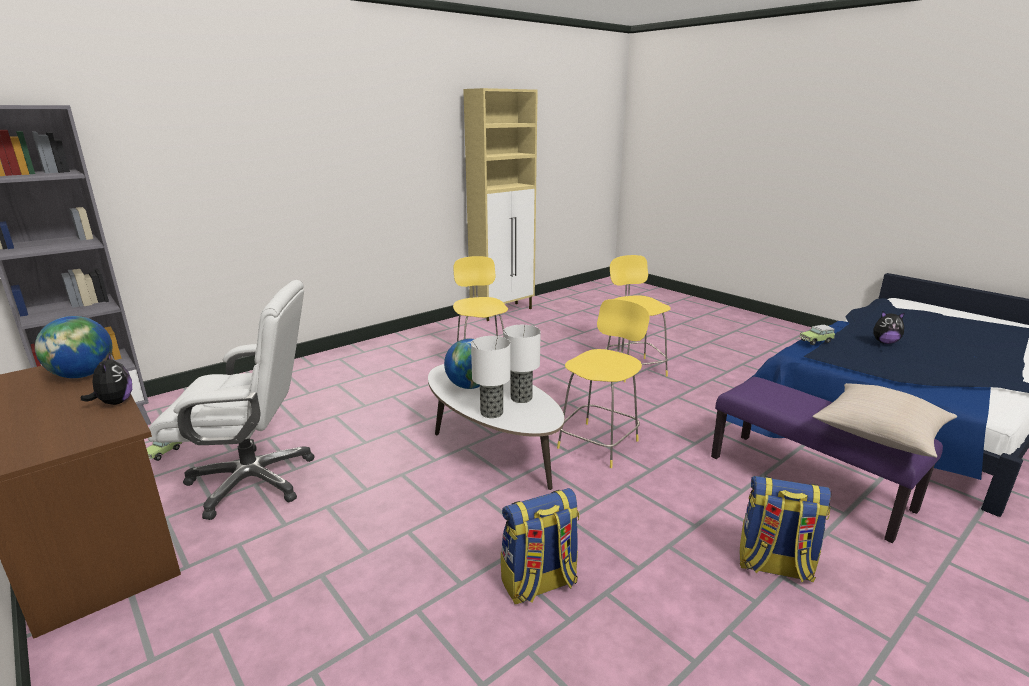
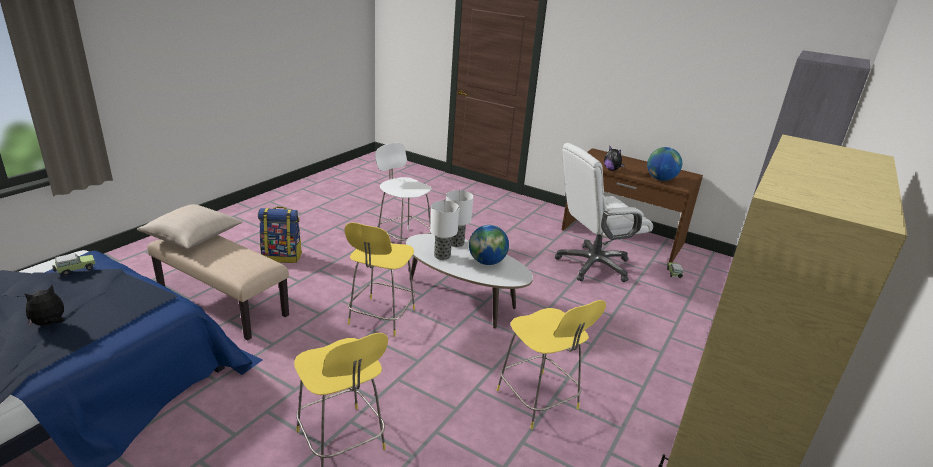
camera: 160 degrees right, 5 degrees up
backpack [501,488,579,604] -> white stool [375,143,432,244]
purple bench [711,377,943,543] -> beige bench [147,235,289,340]
toy car [799,325,835,345] -> toy car moved to [52,253,96,275]
plush toy [873,312,905,344] -> plush toy turned 45 degrees counterclockwise [24,285,65,326]

